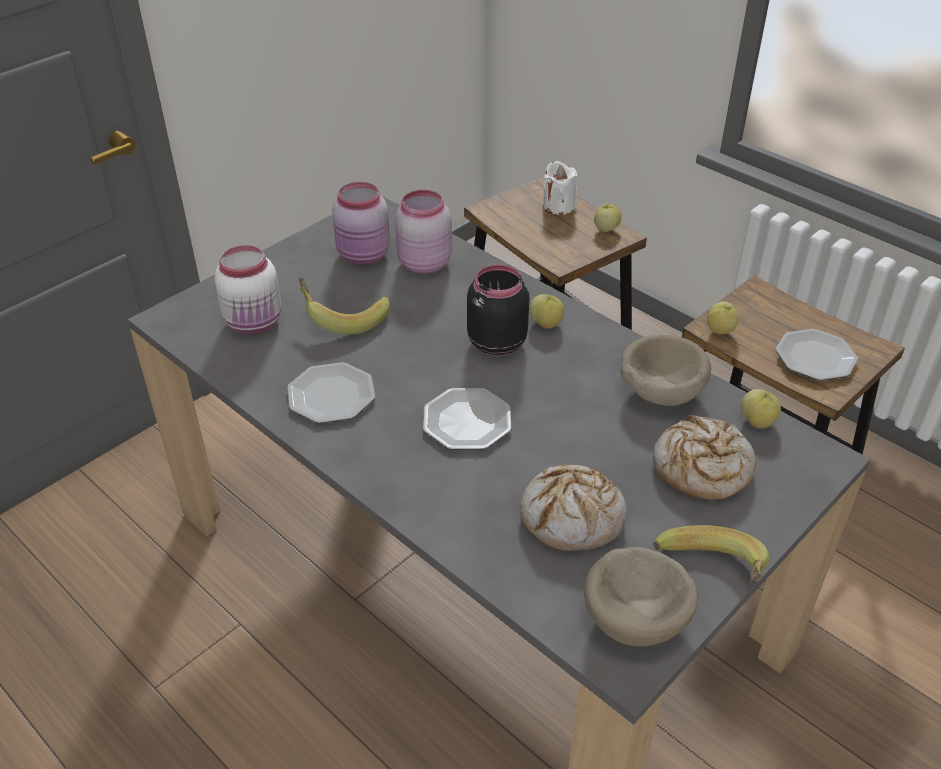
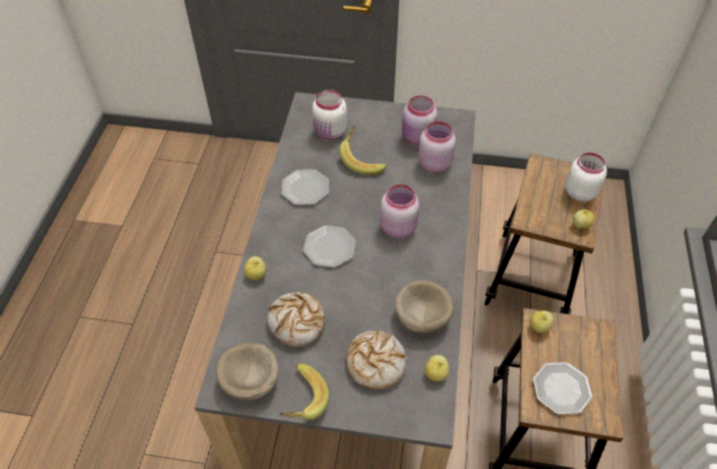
camera: 55 degrees right, 10 degrees up
black jar [467,265,529,356] -> pink jar [380,184,419,238]
apple [529,294,564,329] -> apple moved to [244,256,266,280]
white candle [543,161,578,215] -> white jar [565,152,607,202]

